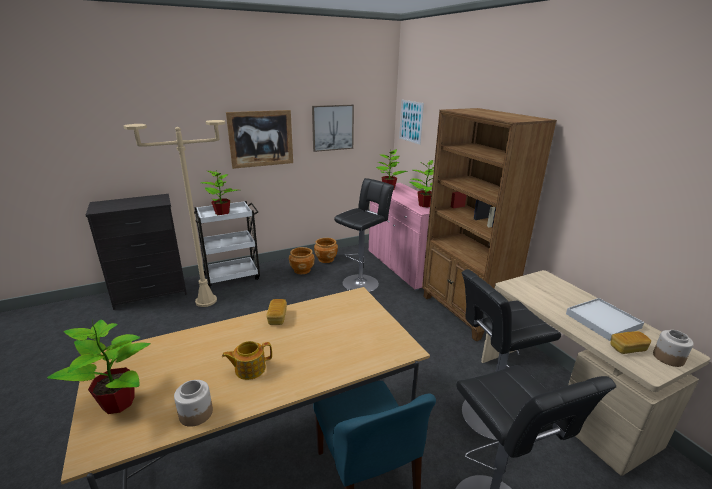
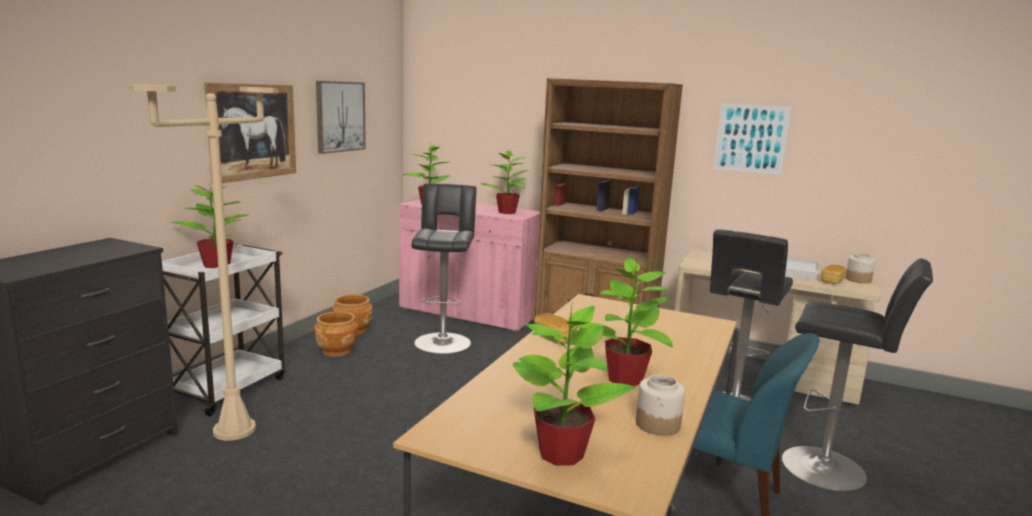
camera: 40 degrees left, 10 degrees down
teapot [222,341,272,380] -> potted plant [586,258,673,386]
picture [399,100,424,145] -> picture moved to [713,103,791,175]

